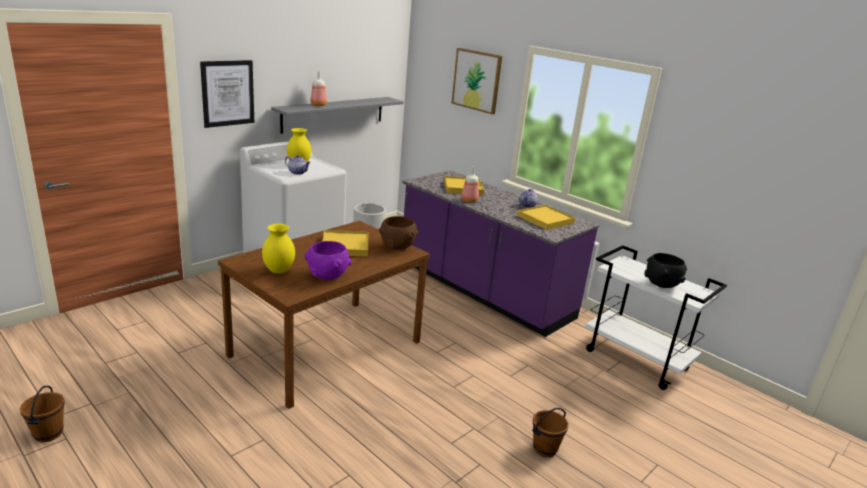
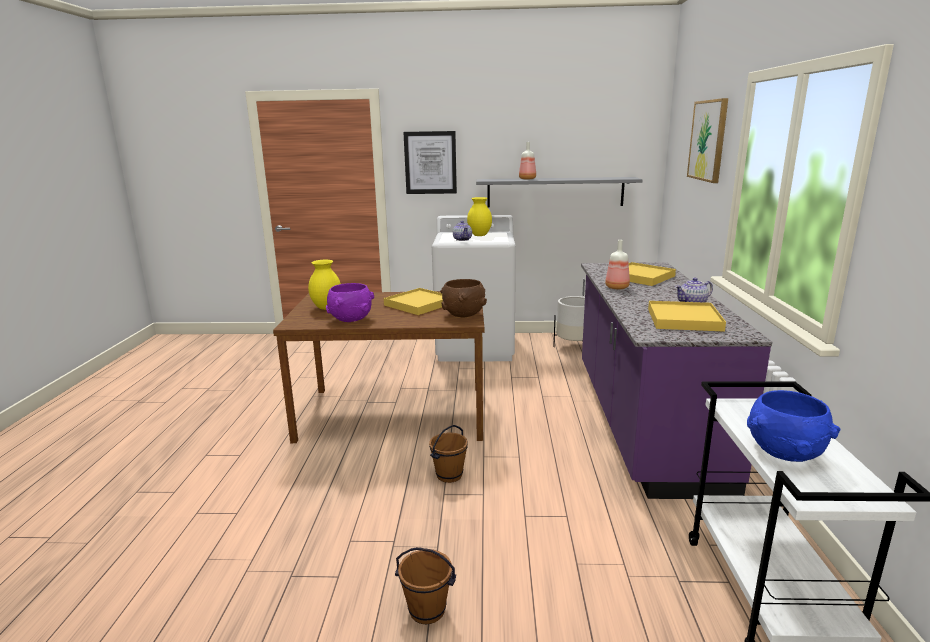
camera: 50 degrees right, 5 degrees down
brown bucket [20,386,65,442] -> brown bucket moved to [429,425,468,483]
black bowl [645,253,687,288] -> blue bowl [747,390,840,462]

